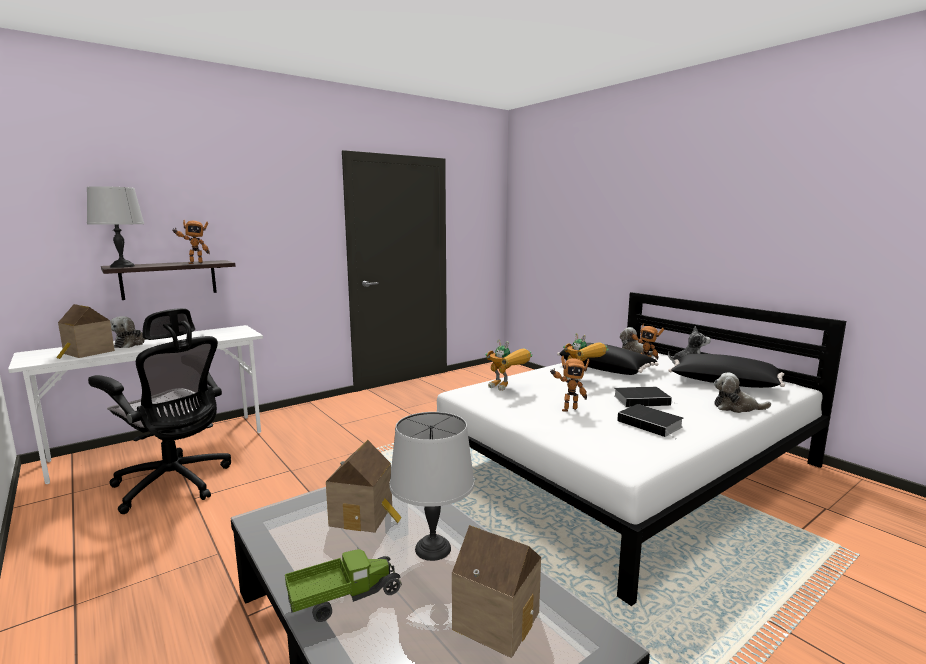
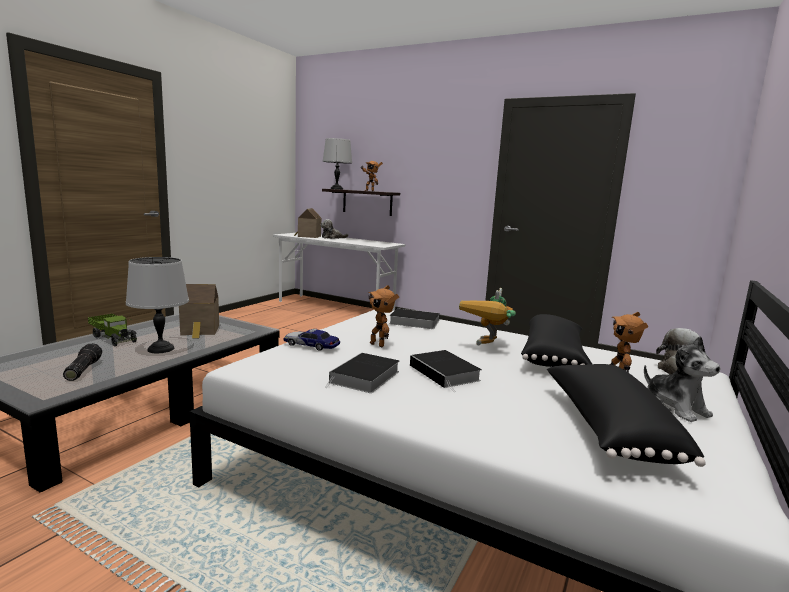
camera: 65 degrees right, 0 degrees up
office chair [88,308,231,514] -> none
toy house [452,525,541,658] -> flashlight [63,343,102,381]
toy robot [485,339,532,391] -> book [389,308,440,329]
plush toy [714,372,771,413] -> none
none -> toy car [283,329,340,351]

